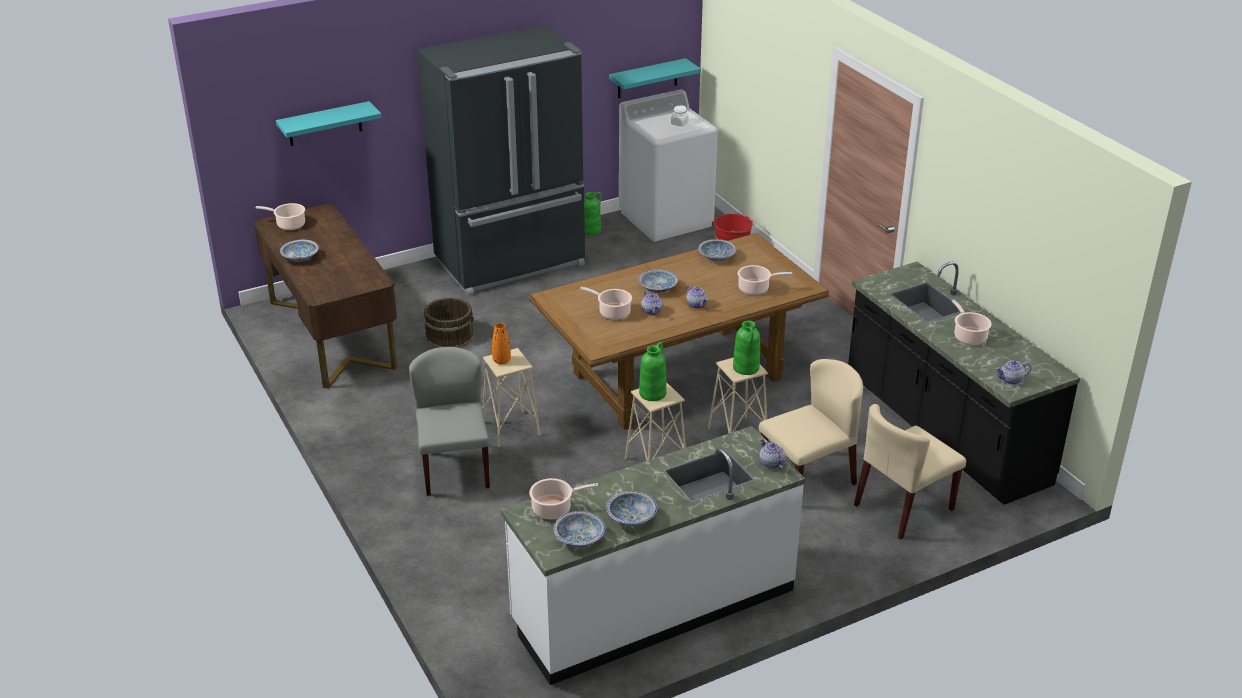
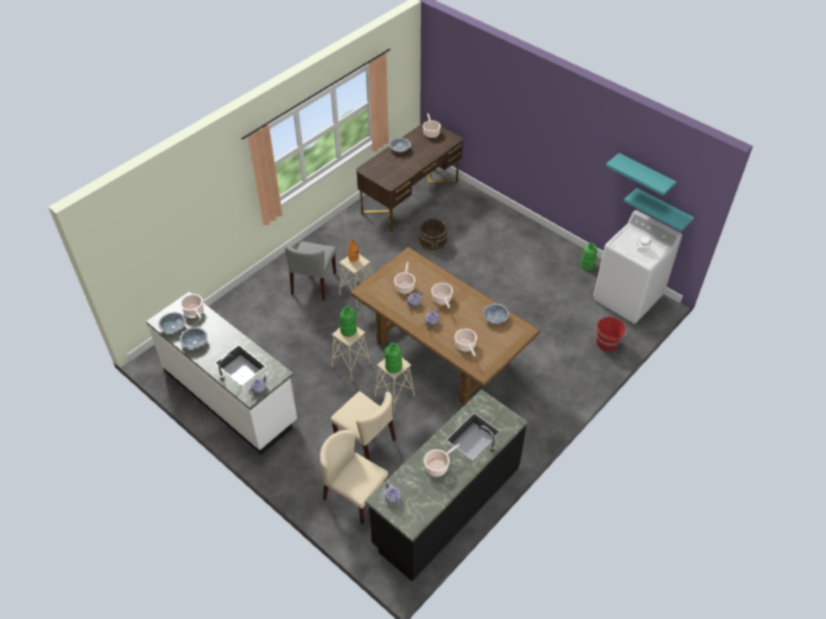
camera: 70 degrees right, 15 degrees up
turquoise shelf [276,101,382,146] -> turquoise shelf moved to [606,153,676,196]
grey chair [409,347,490,496] -> grey chair turned 135 degrees clockwise [285,241,336,301]
black fridge [417,25,585,296] -> none
bowl [639,269,678,293] -> cooking pot [431,283,453,308]

